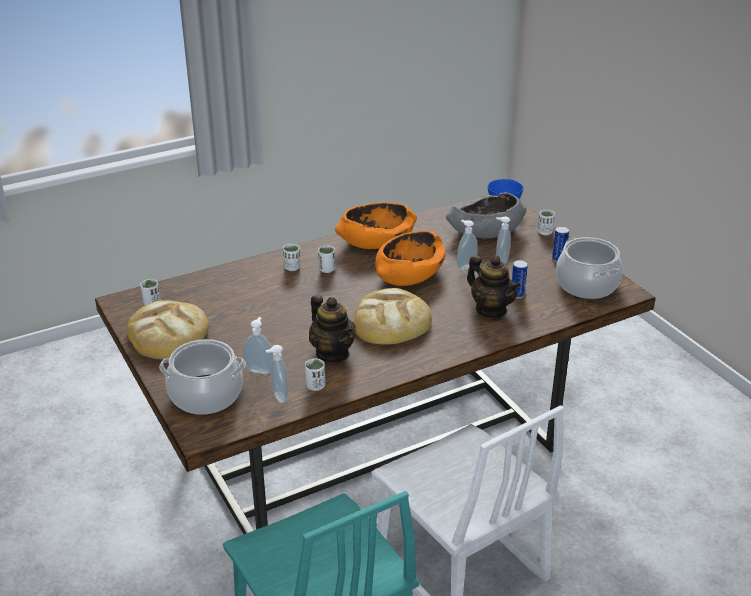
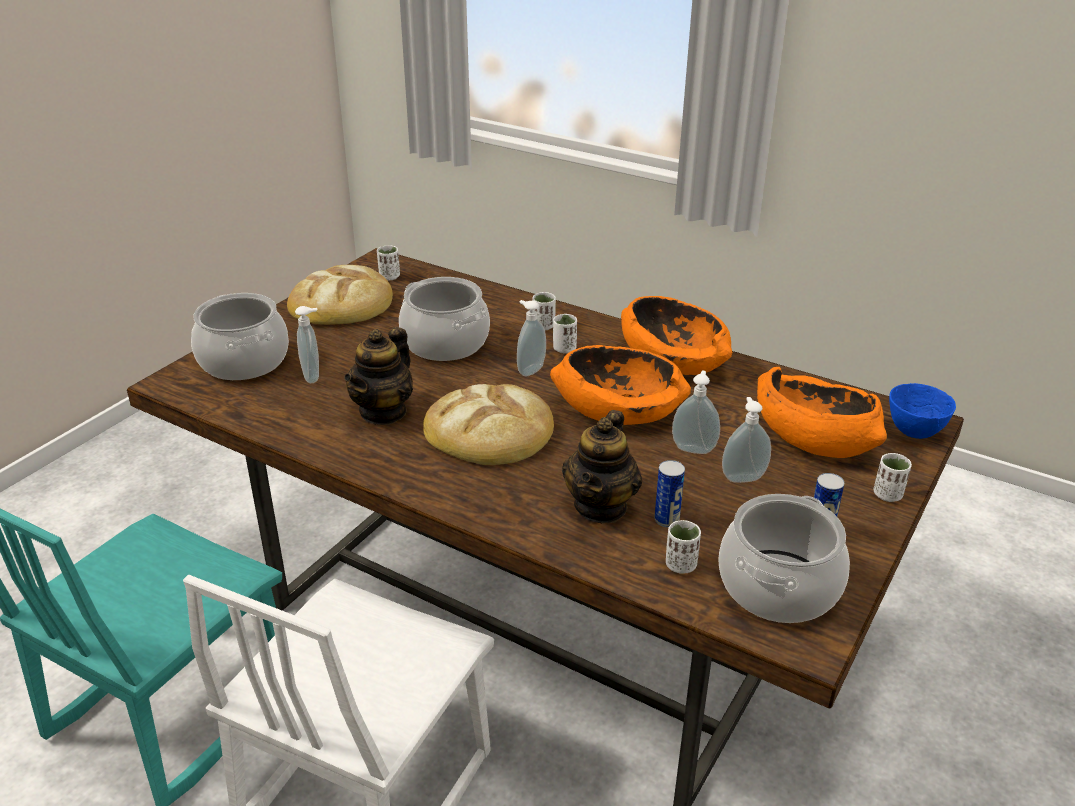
camera: 60 degrees right, 0 degrees up
soap dispenser [265,345,288,403] -> soap dispenser moved to [517,300,546,376]
white cup [305,358,325,391] -> white cup moved to [666,520,701,574]
grey bowl [446,192,527,239] -> orange bowl [757,367,887,458]
none -> cooking pot [399,277,490,361]

